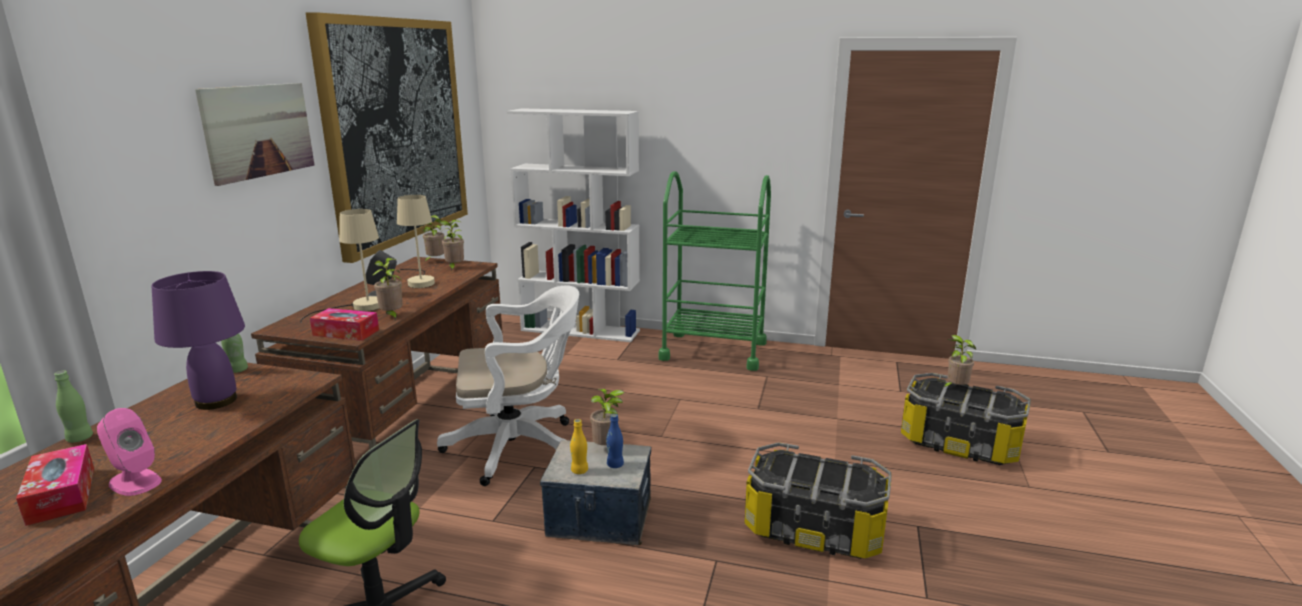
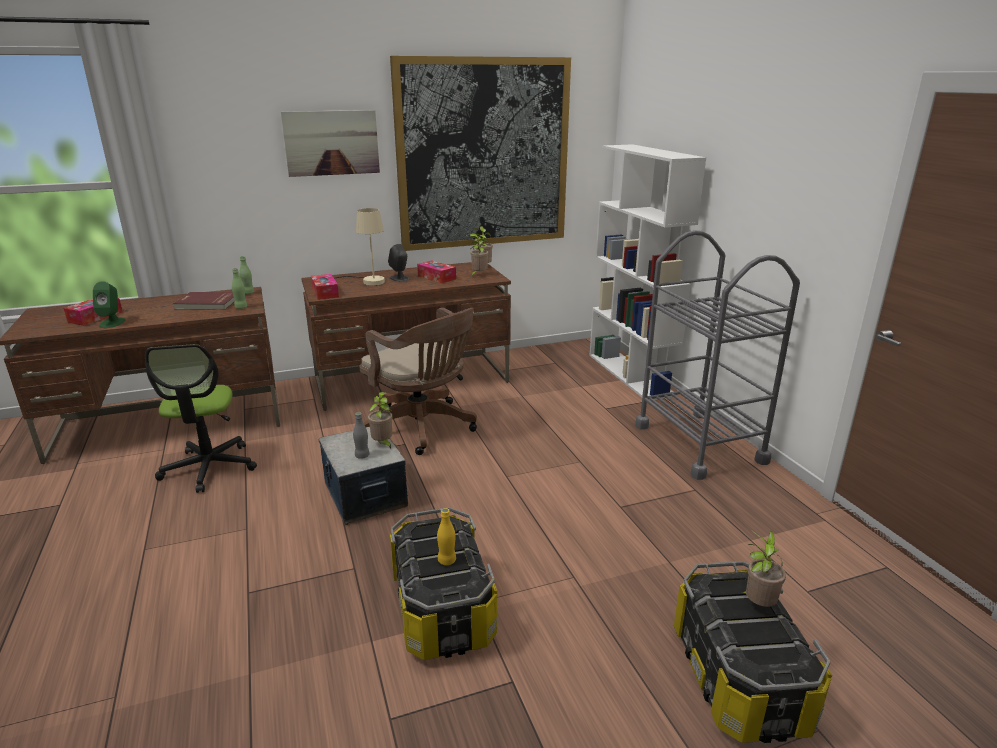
camera: 55 degrees right, 5 degrees up
green bottle [54,371,93,443] -> green bottle moved to [232,268,248,309]
pink speaker [97,408,162,496] -> green speaker [93,281,125,328]
purple table lamp [152,271,245,410] -> red book [173,292,235,310]
potted plant [372,258,403,320] -> none
beige table lamp [397,195,435,288] -> tissue box [417,261,456,283]
white office chair [437,285,579,486] -> brown office chair [359,308,477,455]
yellow bottle [570,419,588,474] -> yellow bottle moved to [437,508,456,565]
blue bottle [606,414,624,468] -> grey bottle [353,412,370,459]
green cart [659,171,771,371] -> grey cart [635,230,800,480]

